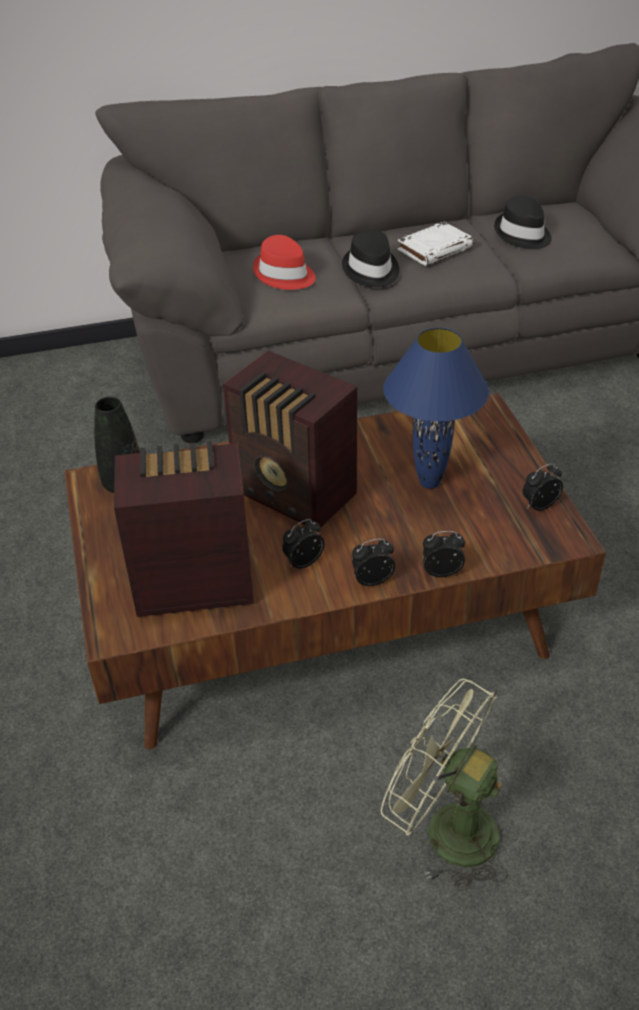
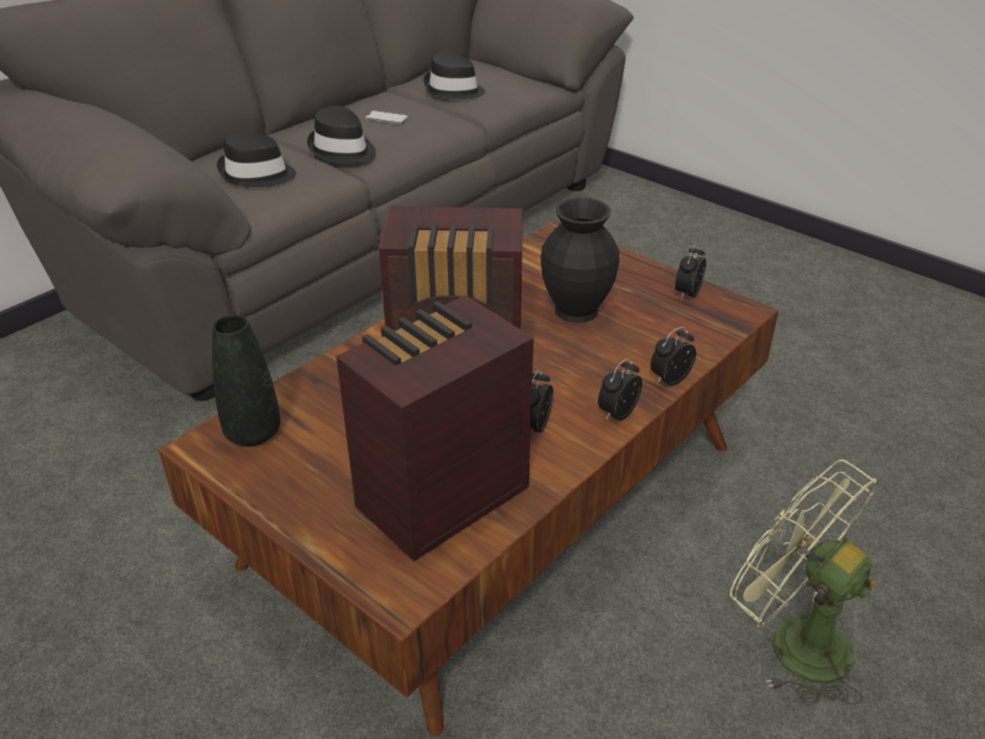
camera: 35 degrees left, 5 degrees down
red hat [253,235,315,290] -> black hat [217,130,296,187]
green fan [381,679,508,891] -> green fan turned 45 degrees clockwise [730,459,879,706]
blue table lamp [383,328,489,489] -> black vase [540,197,619,323]
white book [397,222,474,266] -> phone [364,110,409,124]

